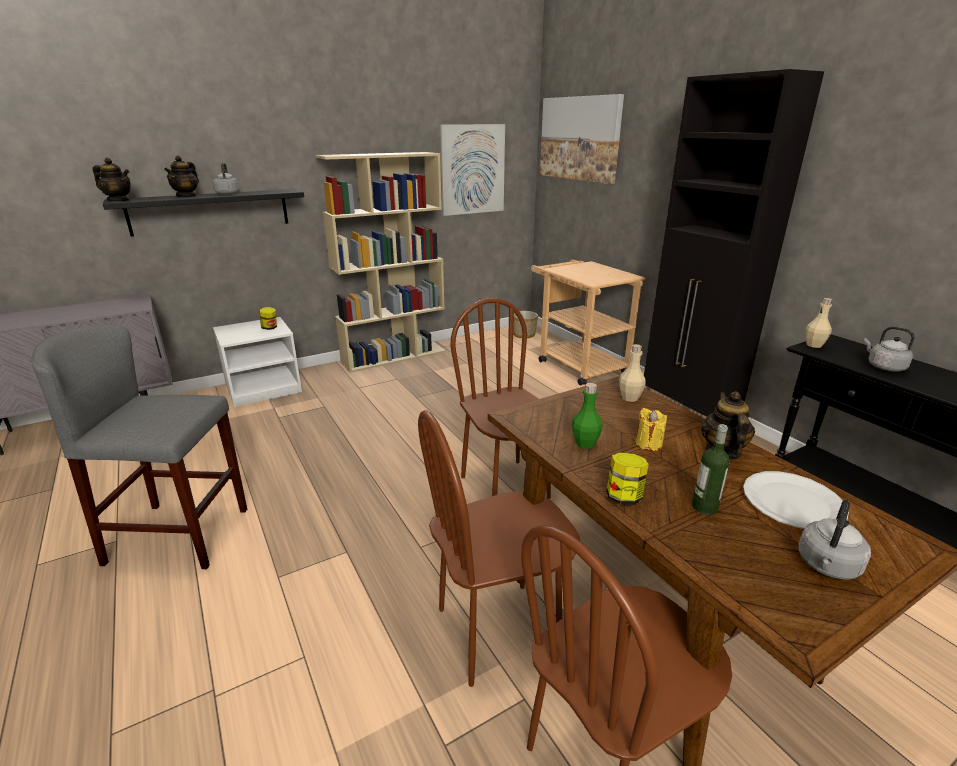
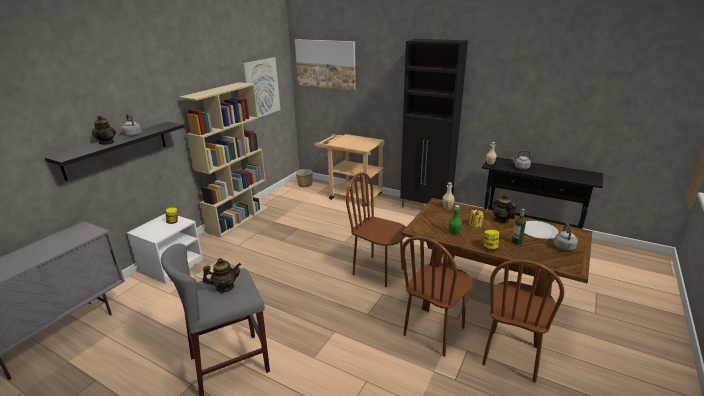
camera: 30 degrees left, 0 degrees up
teapot [92,158,131,201] -> teapot moved to [203,258,241,292]

